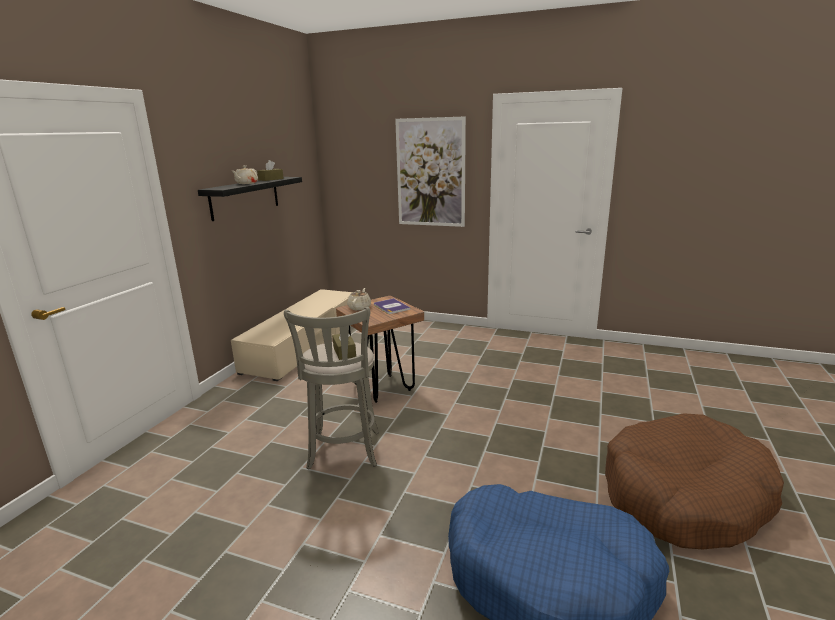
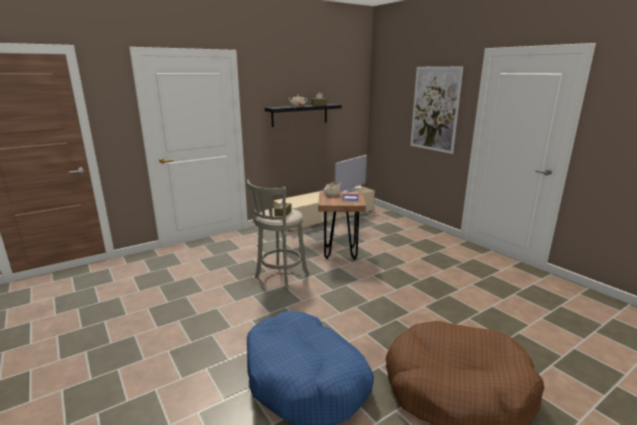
camera: 35 degrees right, 0 degrees up
none -> television [335,155,367,192]

